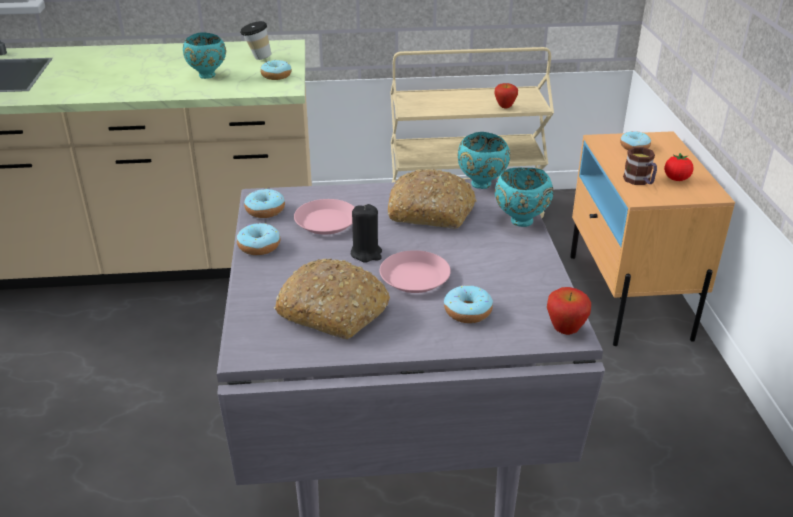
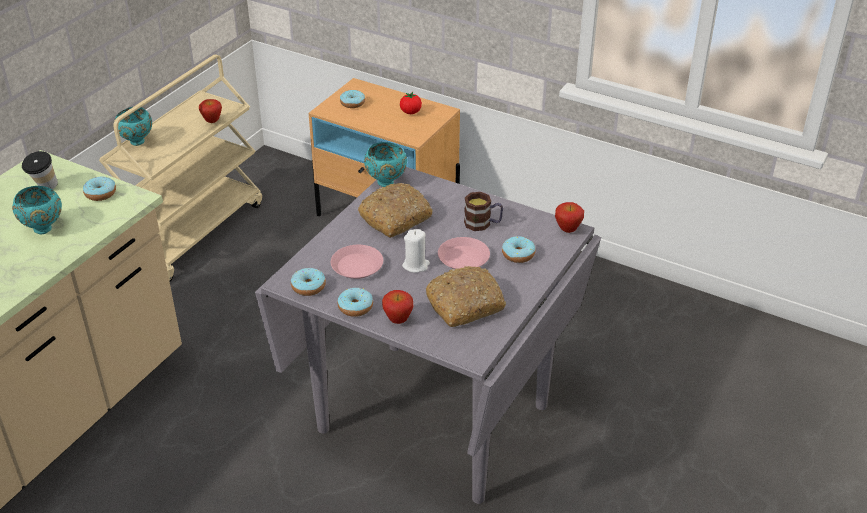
camera: 55 degrees left, 5 degrees up
black candle [351,204,382,263] -> white candle [402,229,430,273]
turquoise bowl [495,168,553,227] -> turquoise bowl moved to [115,107,152,146]
mug [623,147,657,185] -> mug moved to [464,192,503,231]
none -> apple [382,290,414,324]

